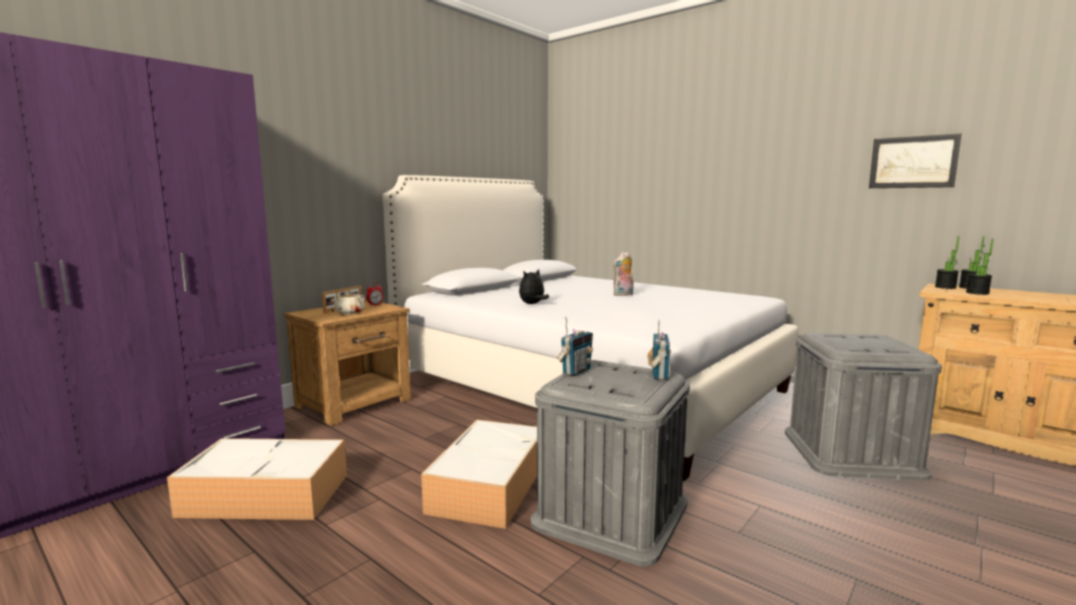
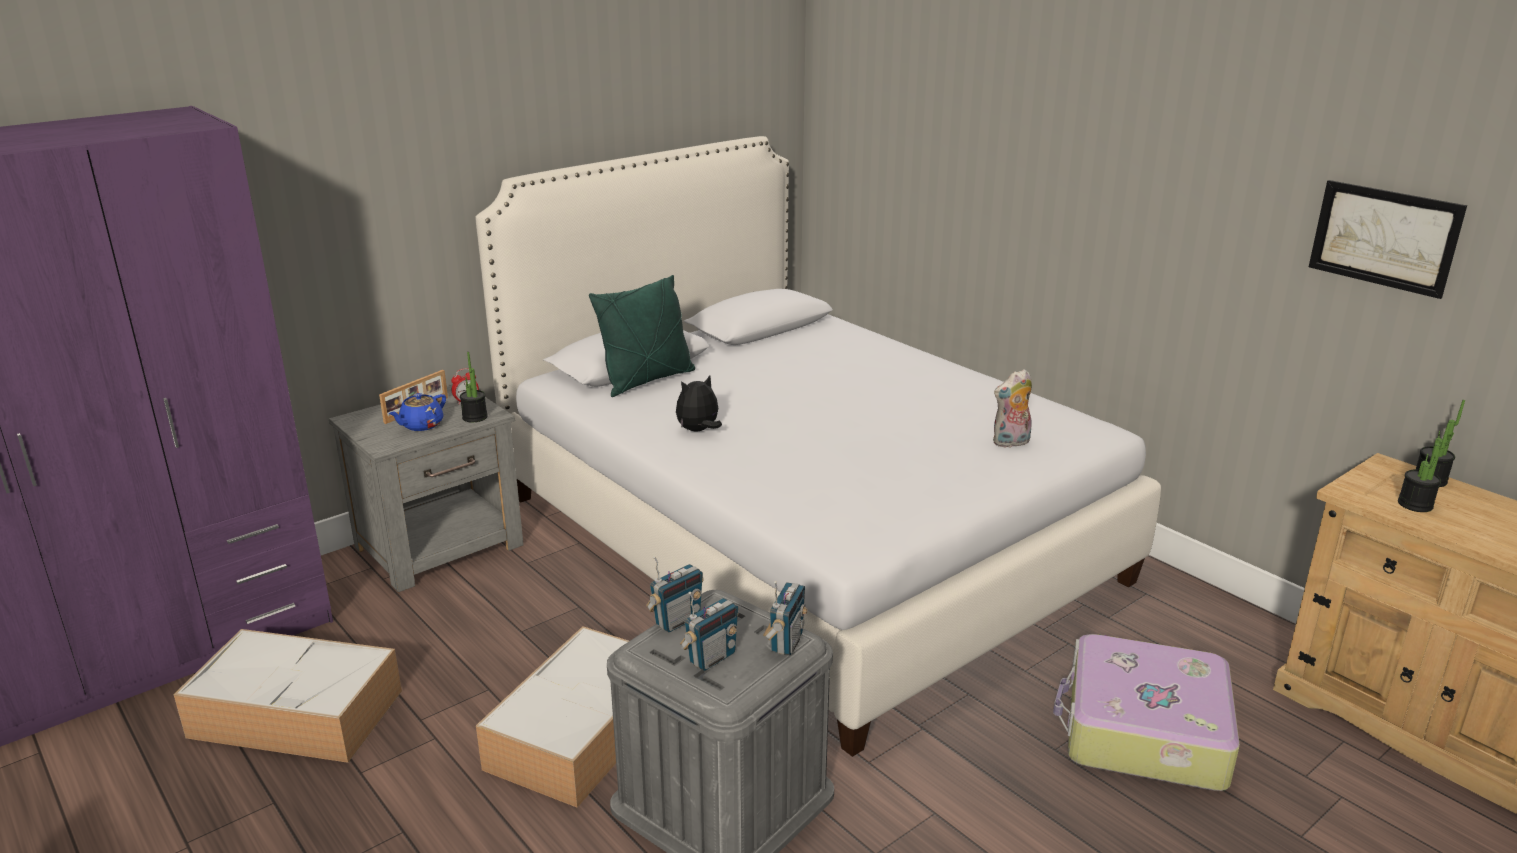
camera: 10 degrees right, 15 degrees up
brown nightstand [284,300,411,426] -> grey nightstand [329,385,524,593]
beige teapot [331,291,365,314] -> blue teapot [389,393,446,431]
plush toy [613,252,634,296] -> plush toy moved to [993,369,1032,448]
grey storage box [785,333,942,481] -> suitcase [1053,634,1240,791]
potted plant [935,236,959,289] -> potted plant moved to [460,352,488,422]
none -> green pillow [589,275,695,397]
none -> radio [680,592,738,671]

